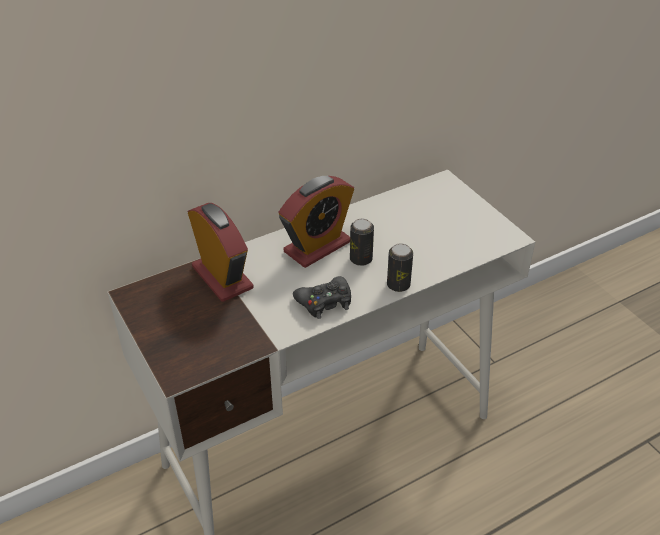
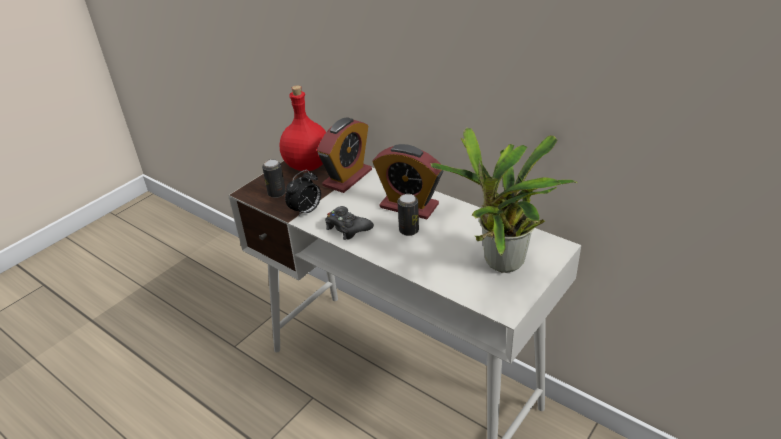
camera: 70 degrees right, 5 degrees down
can [387,244,413,292] -> can moved to [262,159,286,198]
none -> red bottle [280,85,326,171]
none -> alarm clock [285,170,321,217]
none -> potted plant [430,128,577,273]

